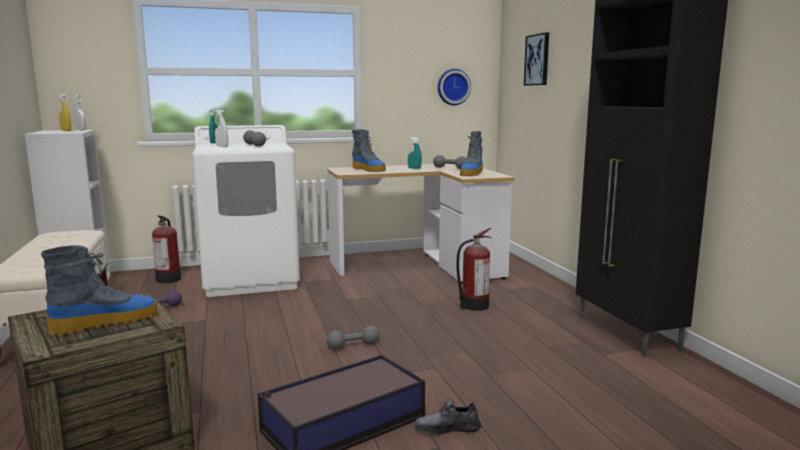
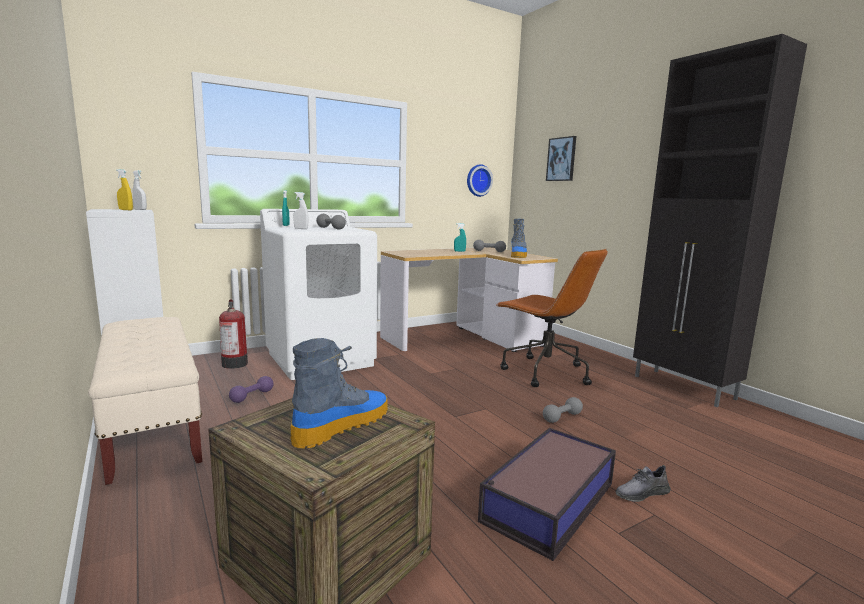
camera: 15 degrees left, 0 degrees up
grey dumbbell [326,326,380,350] -> grey dumbbell moved to [543,397,583,423]
boot [352,129,386,172] -> none
fire extinguisher [456,228,492,311] -> brown office chair [496,249,608,387]

